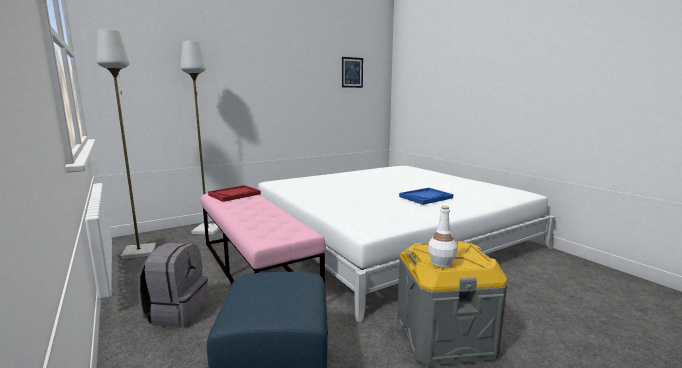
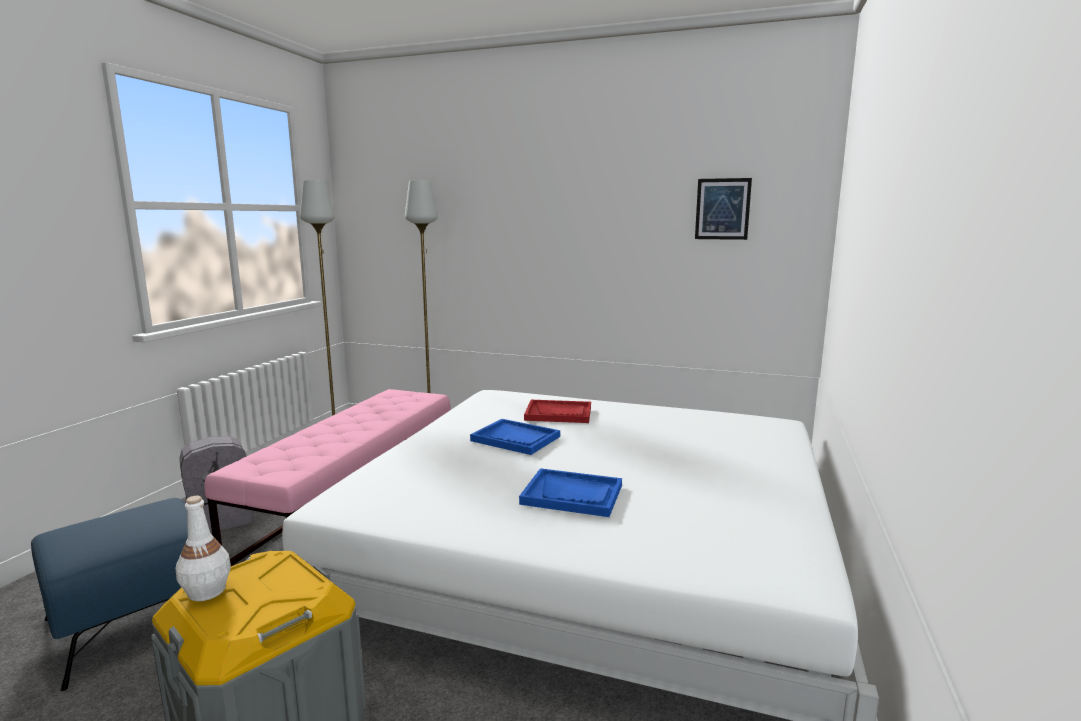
camera: 50 degrees right, 0 degrees up
red tray [208,185,261,202] -> red tray moved to [524,400,591,423]
none -> blue tray [470,419,560,455]

